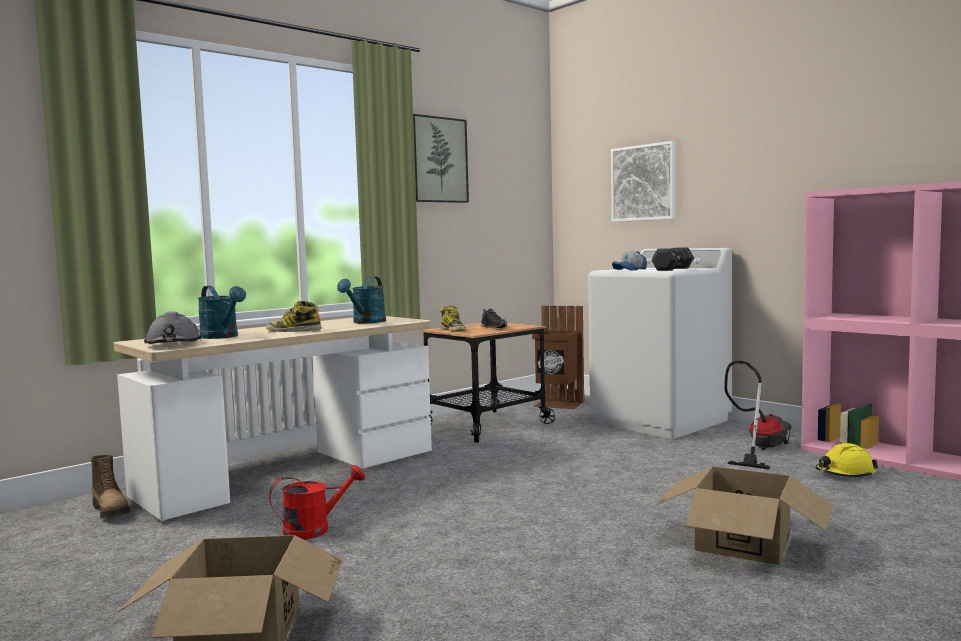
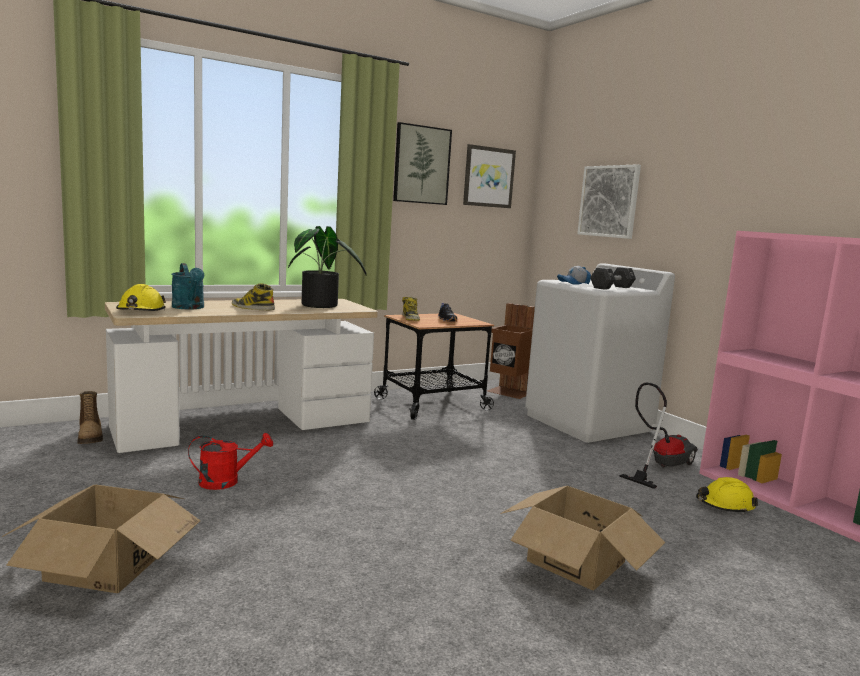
camera: 10 degrees right, 5 degrees up
grey hard hat [144,311,201,344] -> yellow hard hat [116,284,166,311]
turquoise watering can [337,277,386,323] -> potted plant [288,226,367,308]
none -> picture [463,144,516,208]

